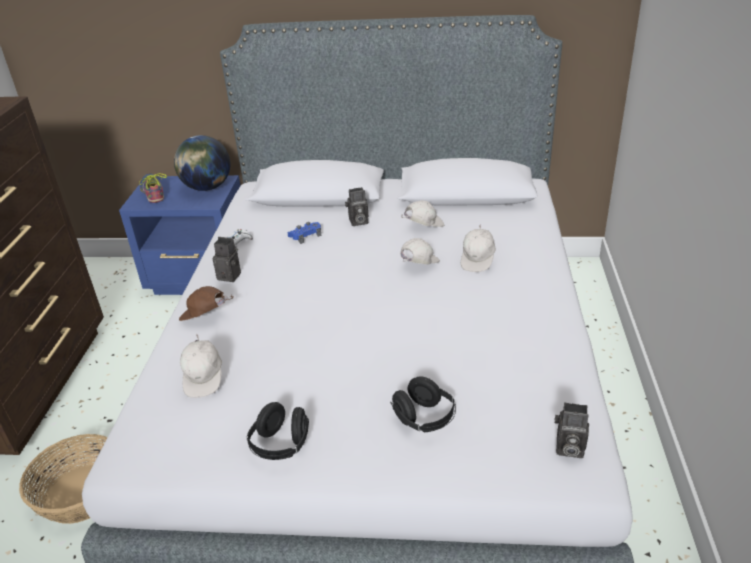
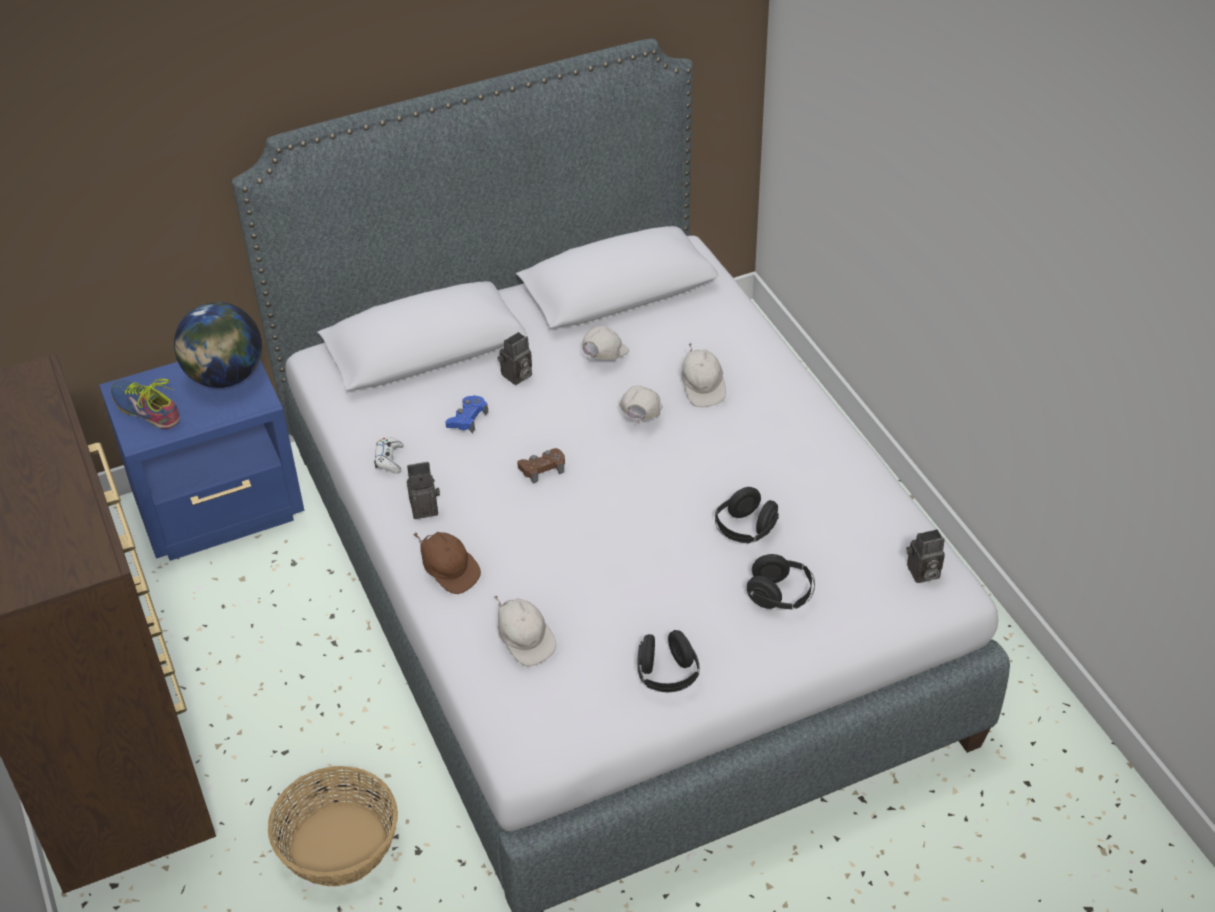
camera: 30 degrees left, 10 degrees up
brown cap [179,286,233,321] -> brown cap turned 120 degrees counterclockwise [414,532,481,594]
none -> brown game controller [517,448,565,483]
none -> black headphones [715,487,779,543]

